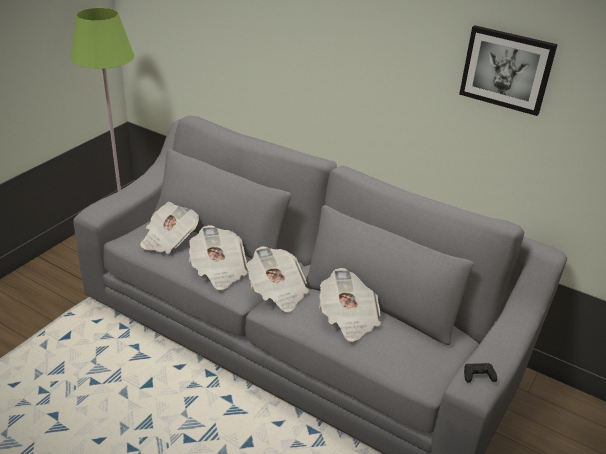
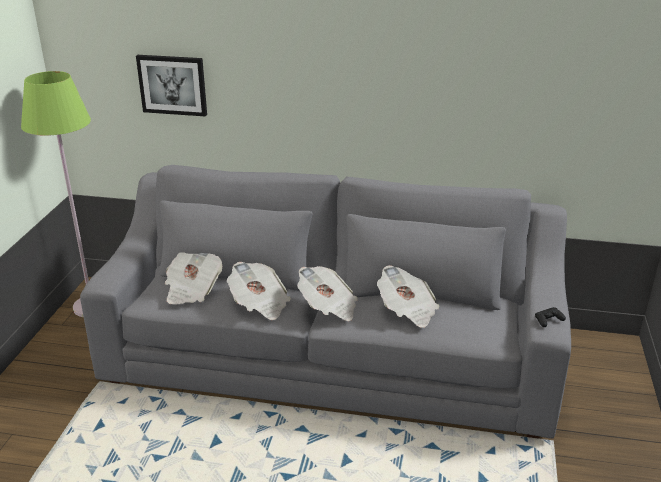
camera: 20 degrees left, 5 degrees down
picture [459,25,558,116] -> picture moved to [136,55,207,117]

